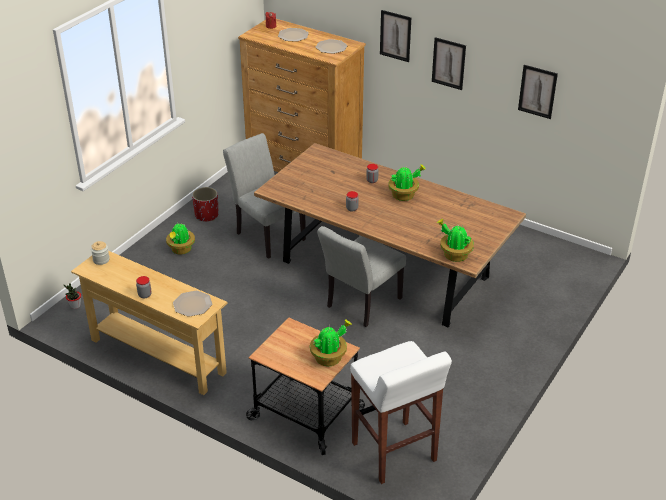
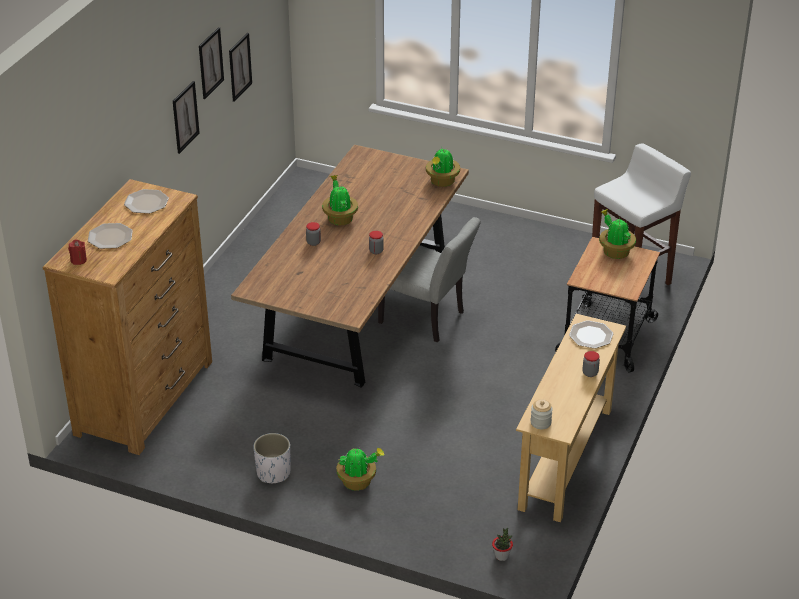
camera: 100 degrees left, 0 degrees up
red planter [192,187,219,222] -> white planter [253,433,291,483]
grey chair [223,133,306,259] -> none
picture [380,10,411,62] -> picture moved to [199,27,224,99]

